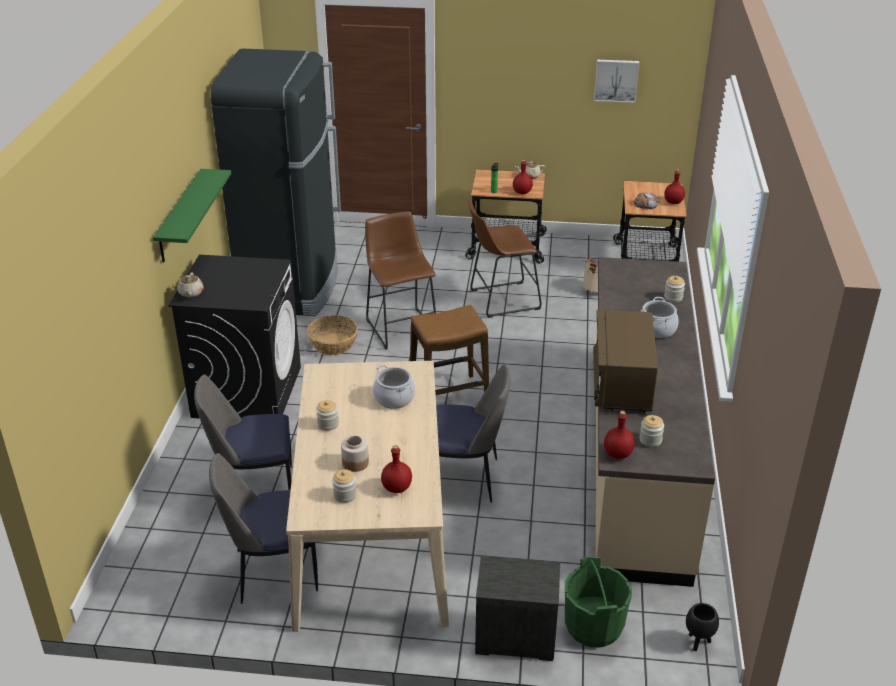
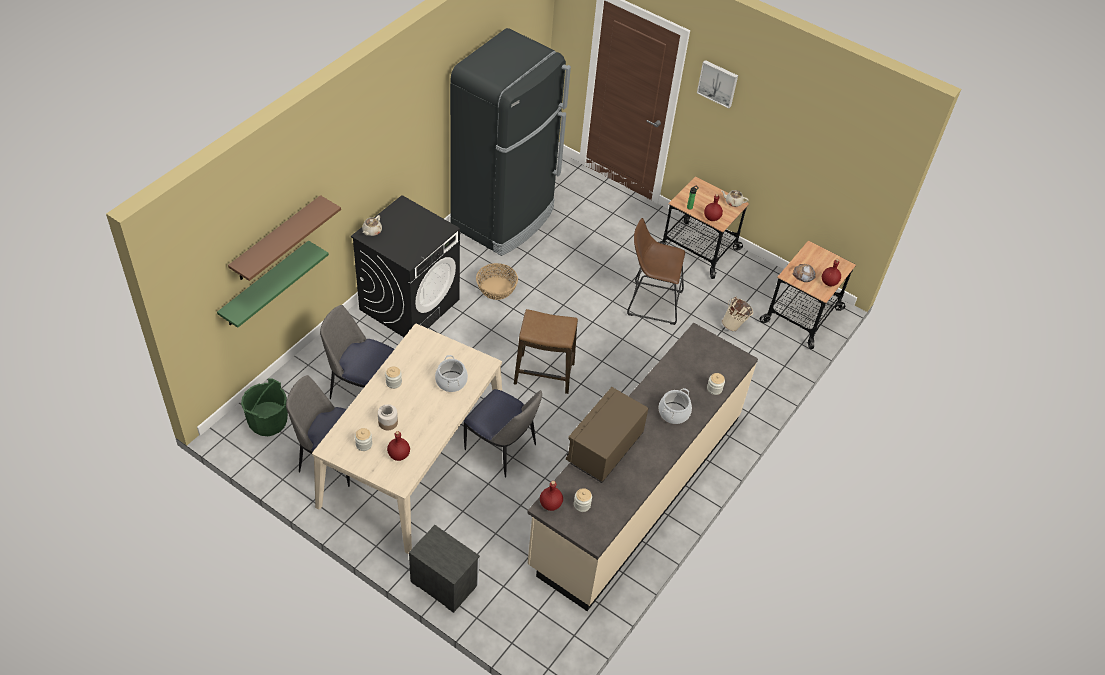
camera: 25 degrees right, 15 degrees up
green shelf [153,169,231,263] -> green shelf moved to [217,240,329,328]
brown stool [365,211,436,350] -> none
green bucket [565,556,632,647] -> green bucket moved to [241,378,288,436]
picture [594,60,639,103] -> picture moved to [697,60,738,108]
black planter [686,603,719,651] -> none
none -> brown shelf [228,195,341,281]

